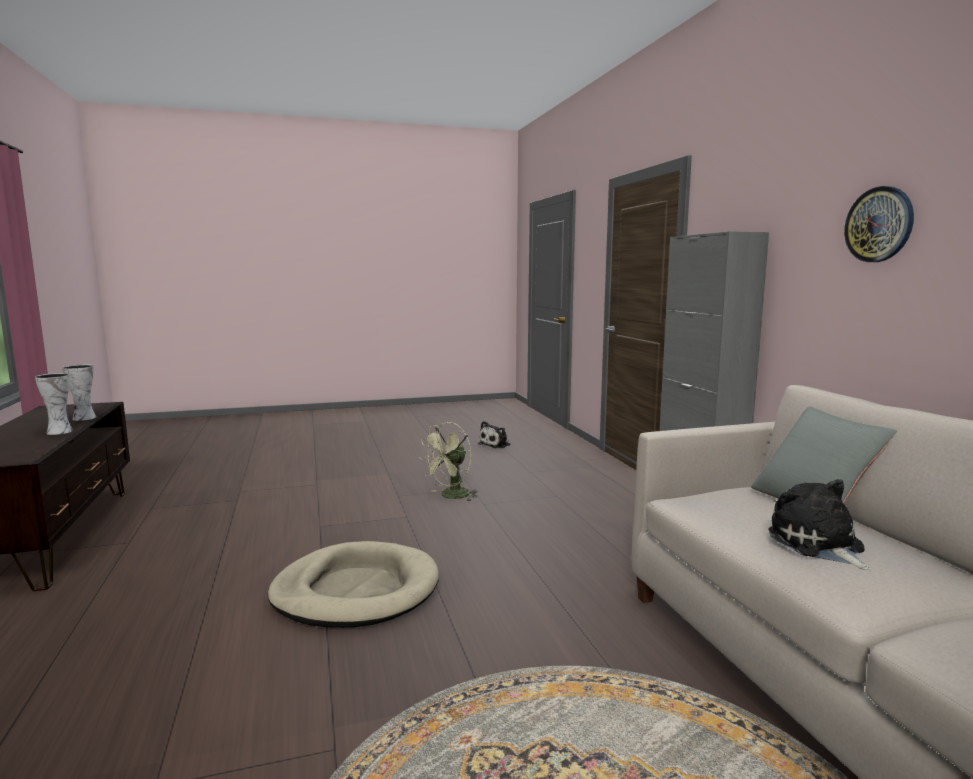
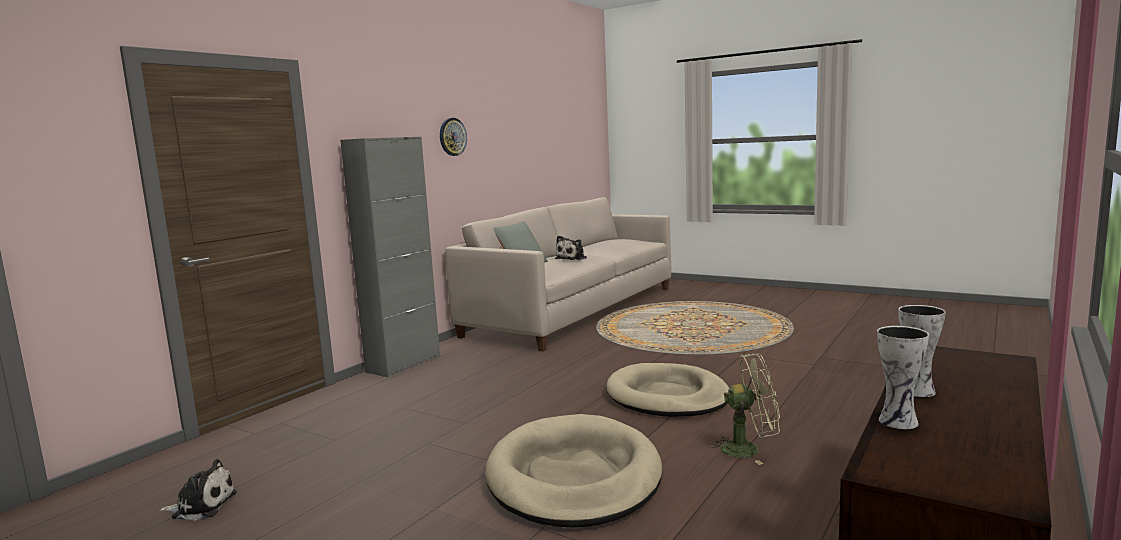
camera: 130 degrees left, 0 degrees up
green fan [419,422,478,501] -> green fan moved to [708,354,780,465]
none -> beige dog bed [485,414,662,528]

